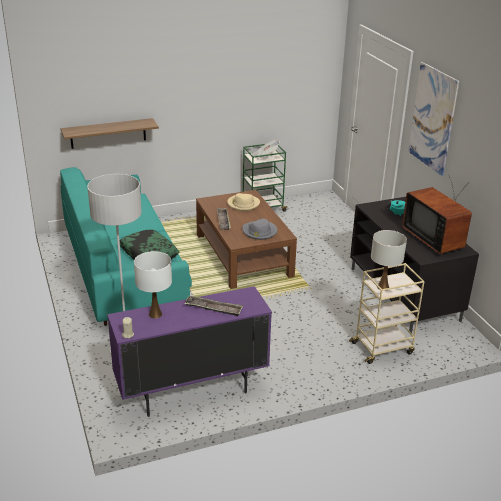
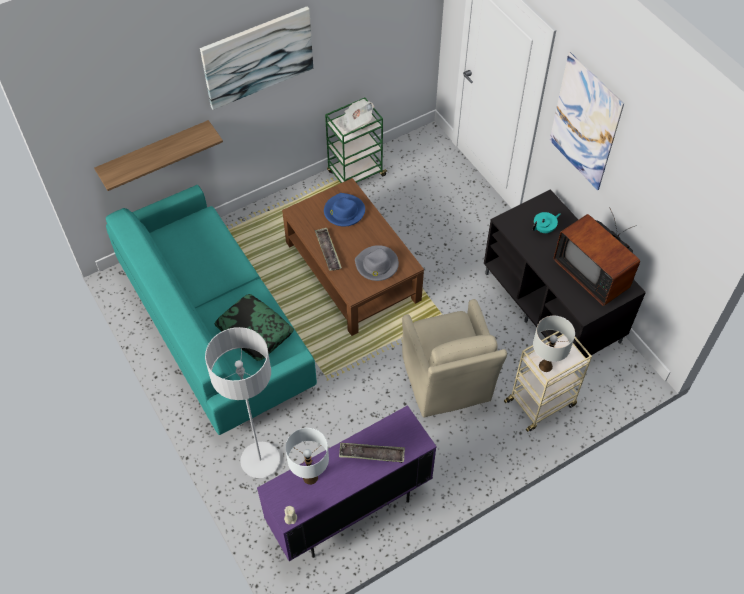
camera: 10 degrees left, 25 degrees up
beige hat [227,193,260,211] -> blue hat [324,193,365,226]
none -> picture [200,7,313,110]
none -> beige armchair [402,299,507,417]

